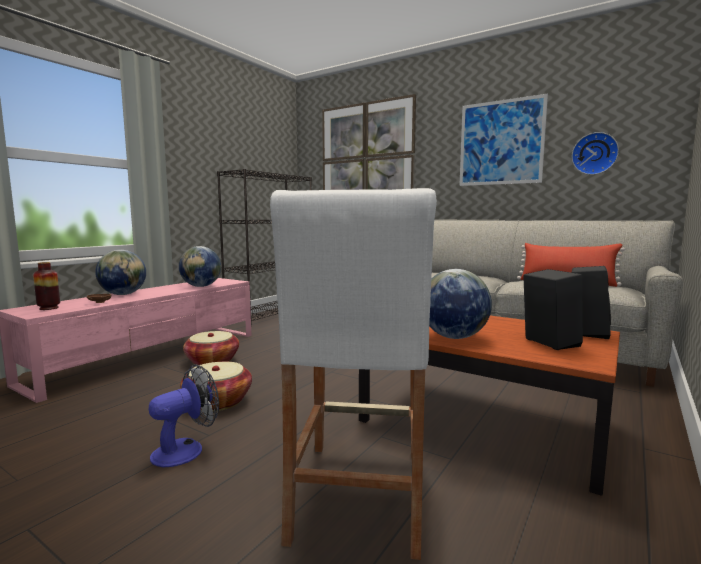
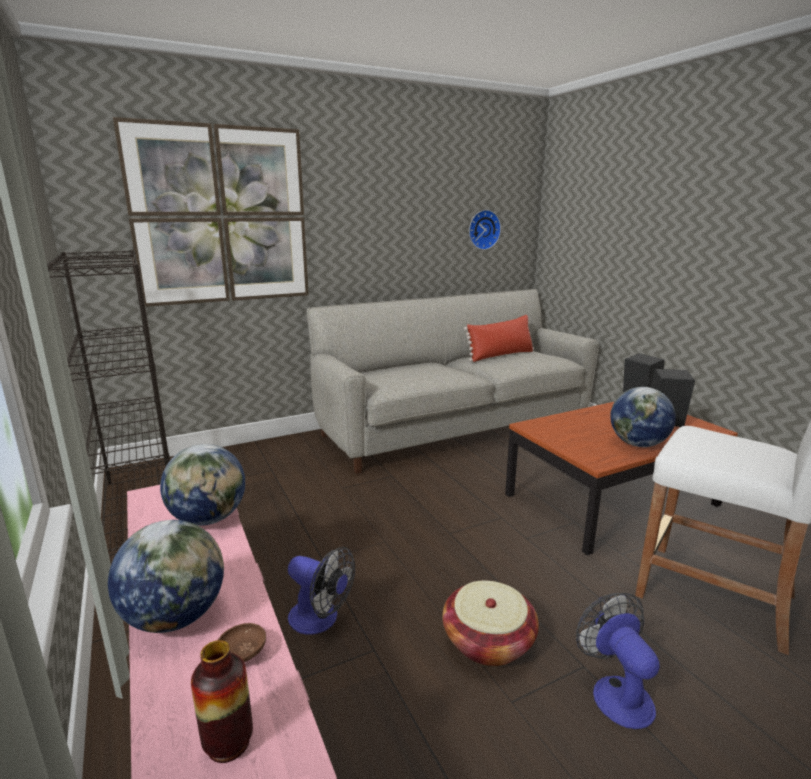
camera: 60 degrees left, 10 degrees up
basket [183,331,239,365] -> fan [288,547,355,635]
picture [459,94,548,186] -> none

